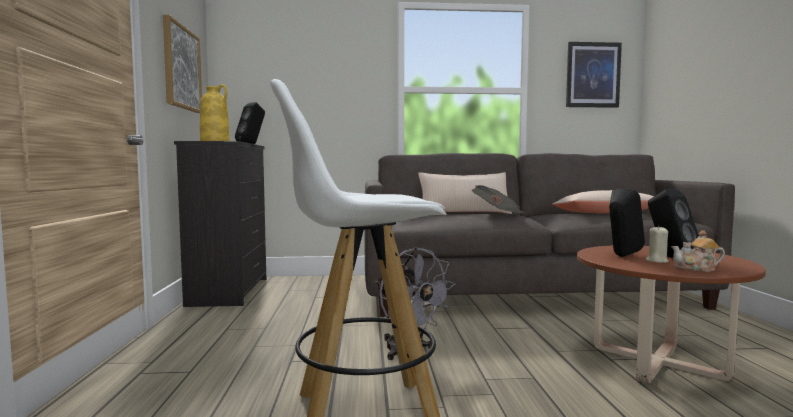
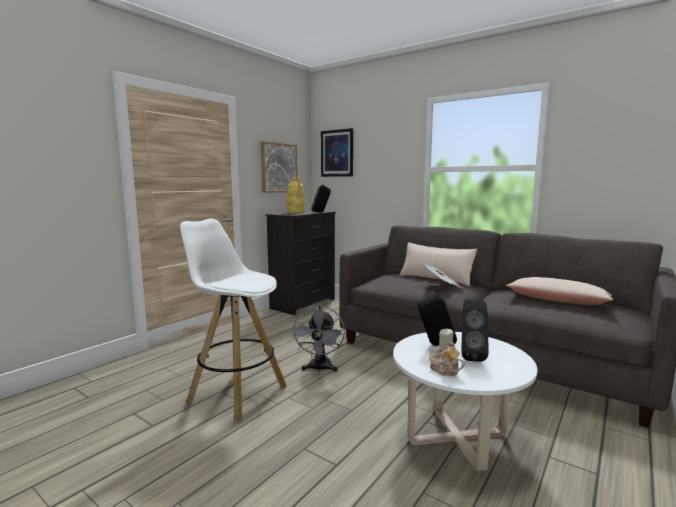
camera: 40 degrees right, 5 degrees up
picture [566,42,622,108] -> picture moved to [321,128,353,177]
brown coffee table [577,246,766,383] -> white coffee table [393,332,537,471]

